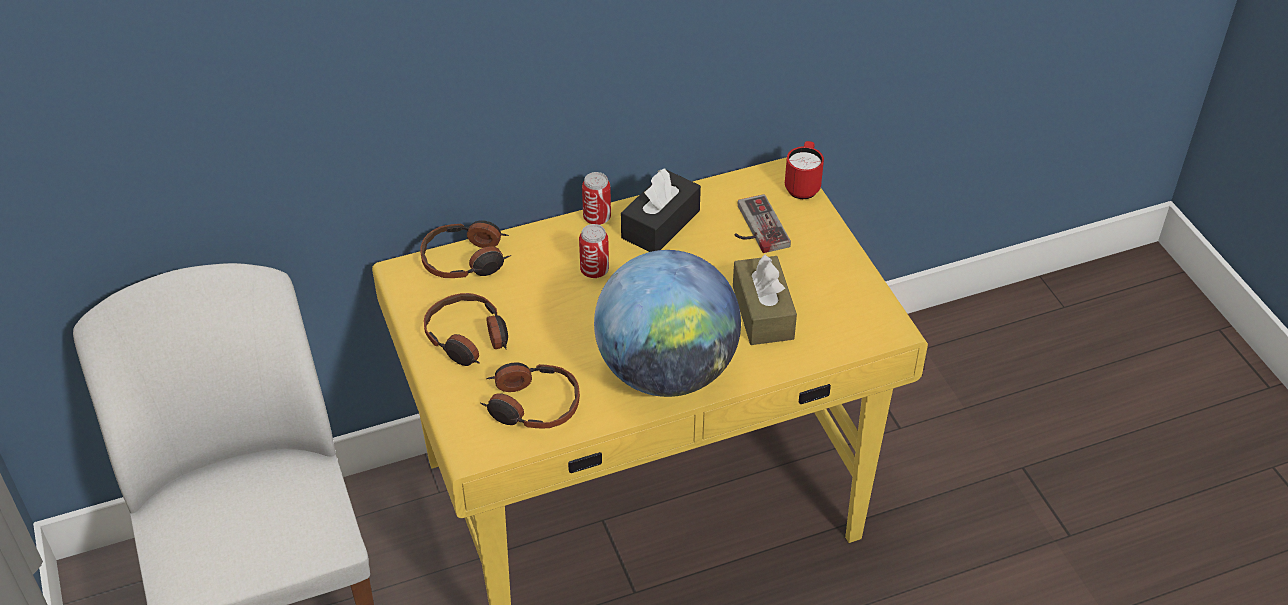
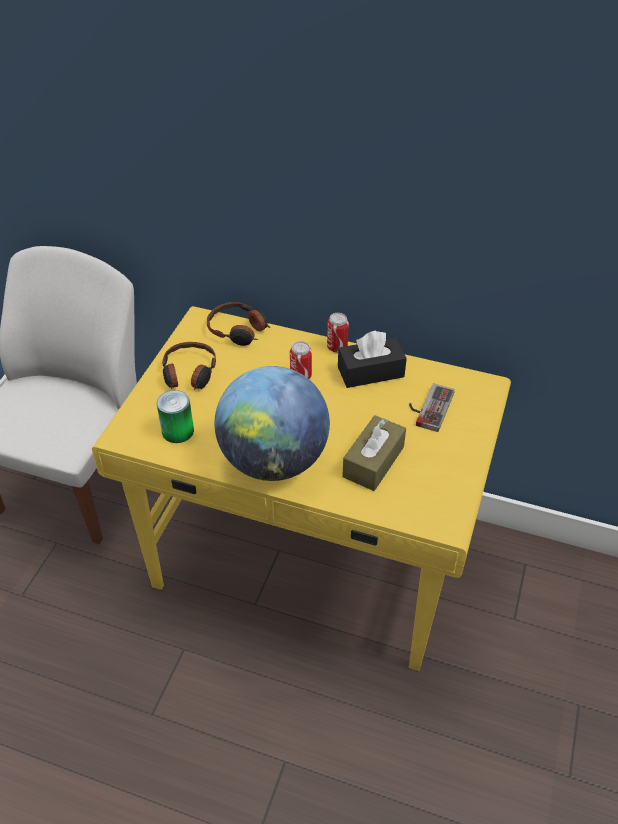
camera: 40 degrees right, 0 degrees up
headphones [480,362,580,429] -> can [157,390,194,443]
red mug [785,141,824,199] -> none

